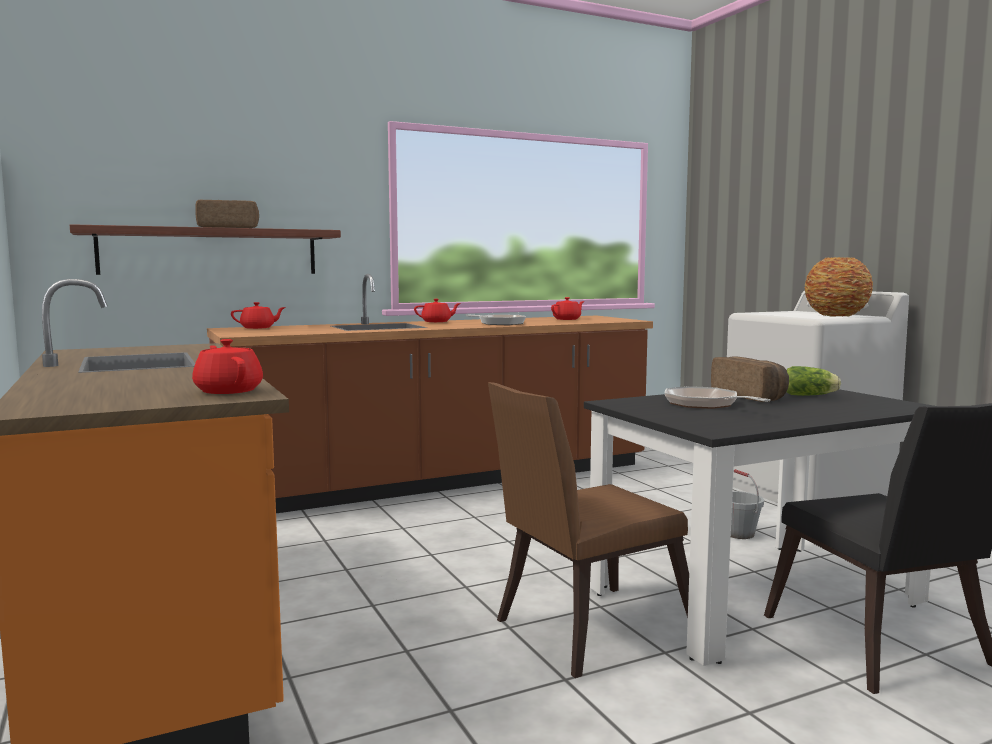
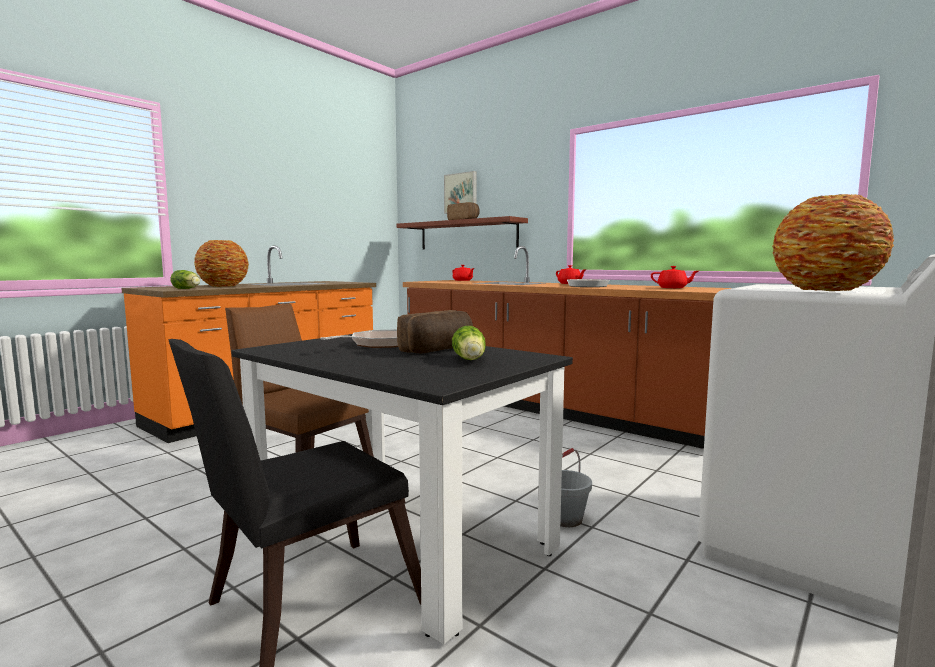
camera: 65 degrees right, 0 degrees up
red teapot [192,339,263,394] -> lettuce [170,270,200,289]
none -> vase [194,240,249,287]
none -> picture [444,171,477,214]

